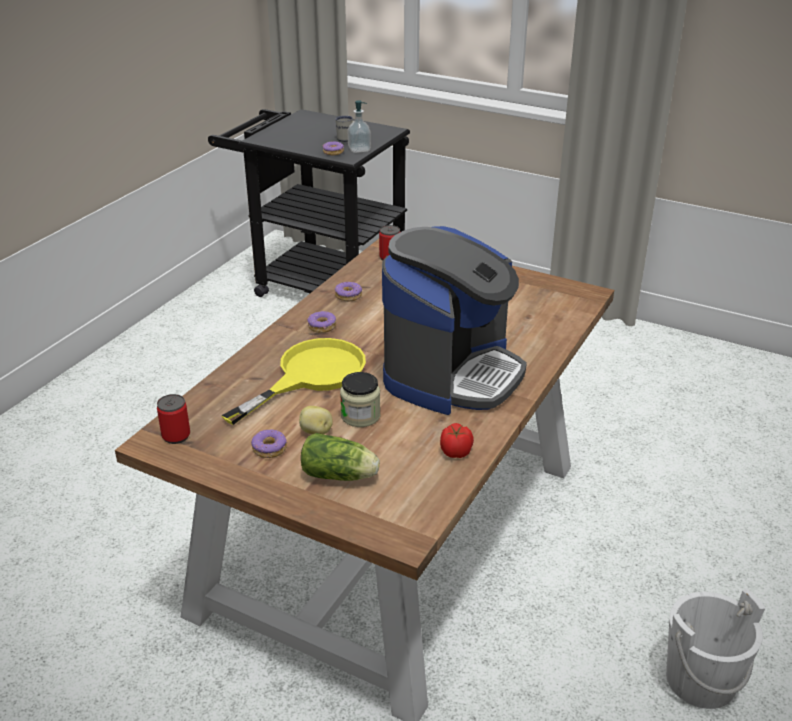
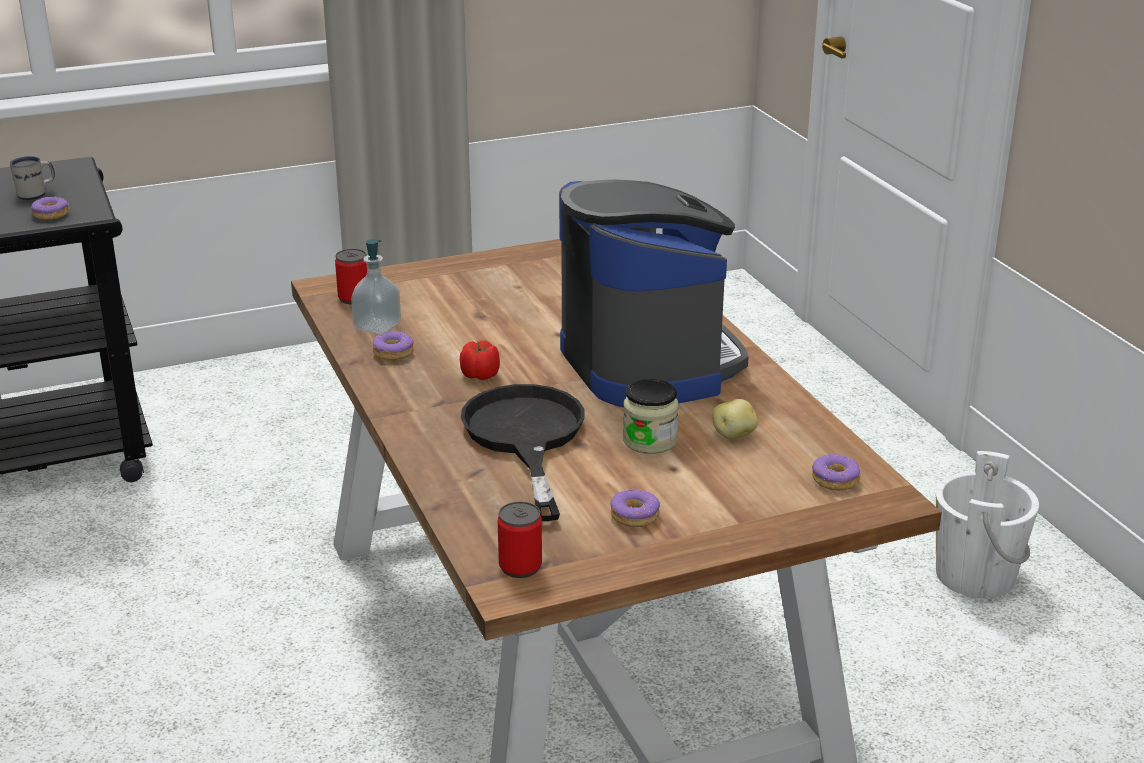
camera: 50 degrees left, 5 degrees down
yellow frying pan [221,338,366,425] -> black frying pan [461,384,584,521]
potato [299,406,333,435] -> potato moved to [712,399,758,439]
lettuce [301,433,380,481] -> none
donut [307,311,336,333] -> donut moved to [812,454,861,491]
soap dispenser [348,101,371,153] -> soap dispenser moved to [351,239,401,335]
tomato [440,423,474,458] -> tomato moved to [460,340,500,380]

